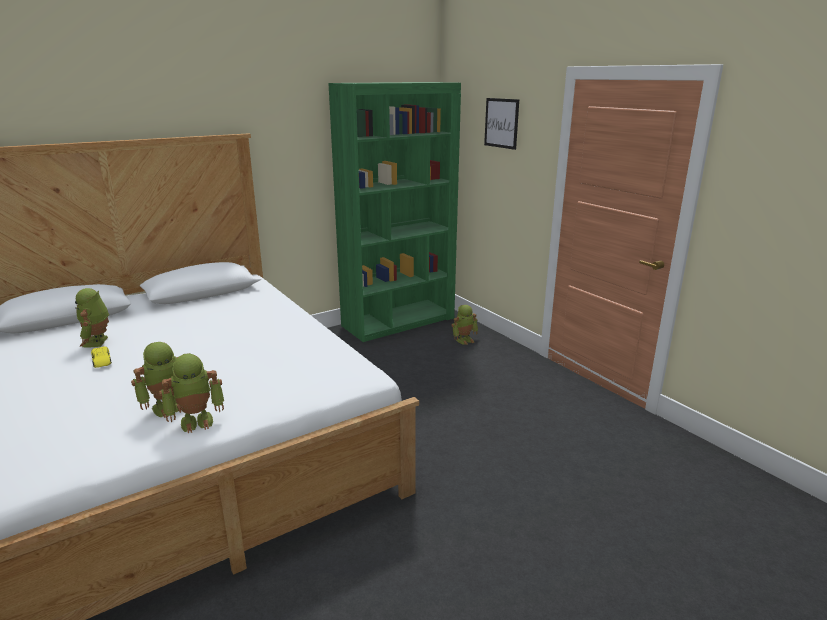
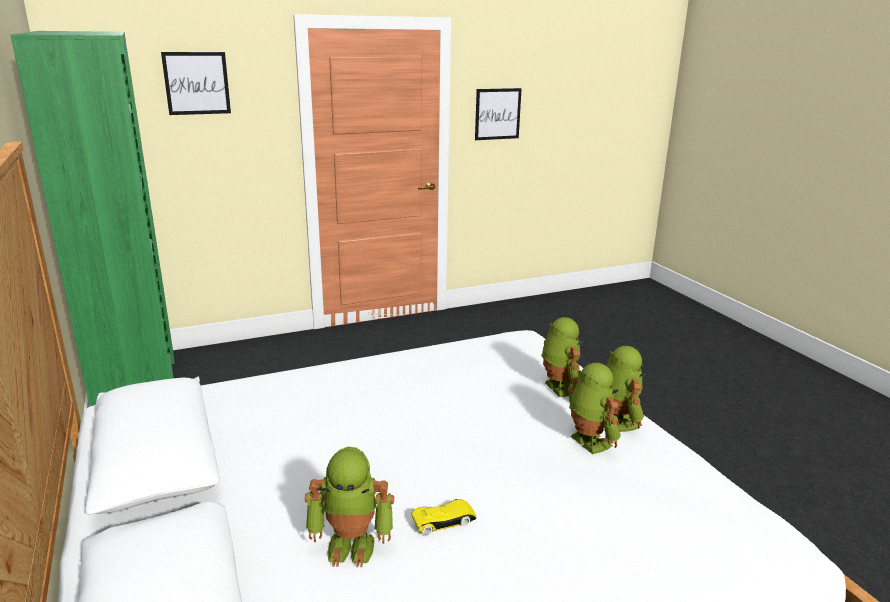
camera: 80 degrees left, 0 degrees up
toy robot [452,305,478,345] -> toy robot moved to [541,317,583,397]
none -> picture [475,88,522,140]

